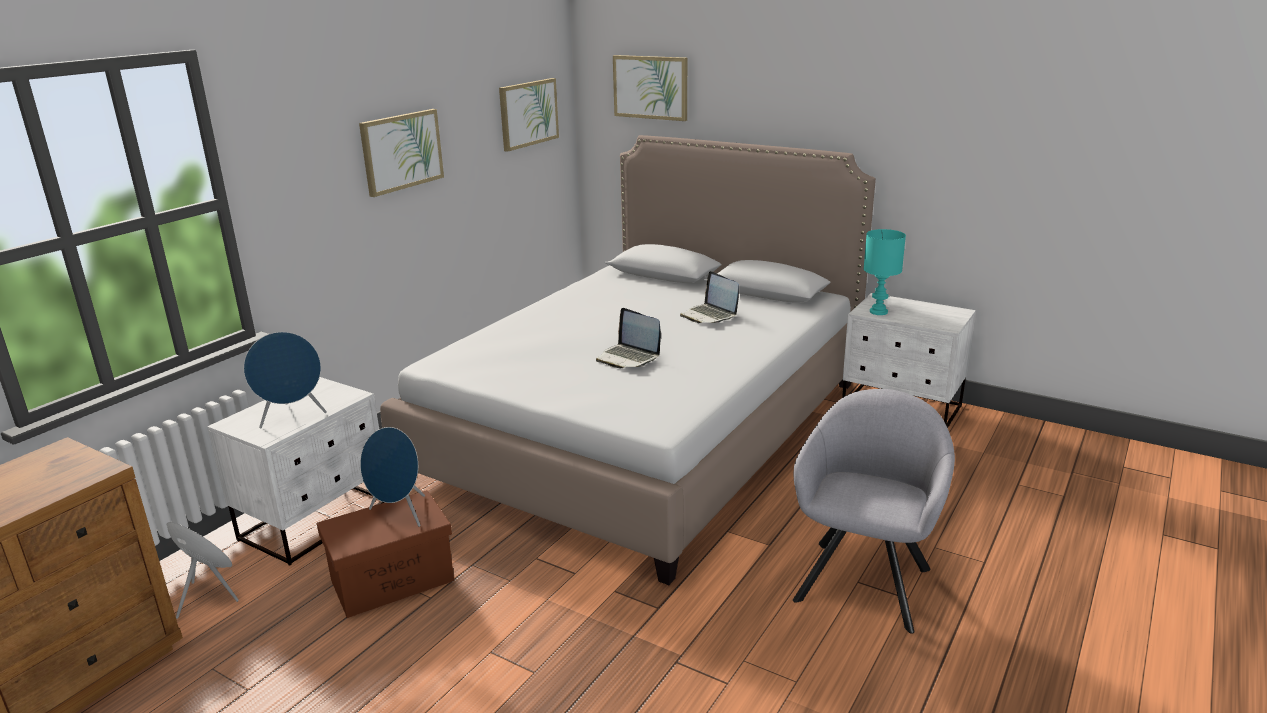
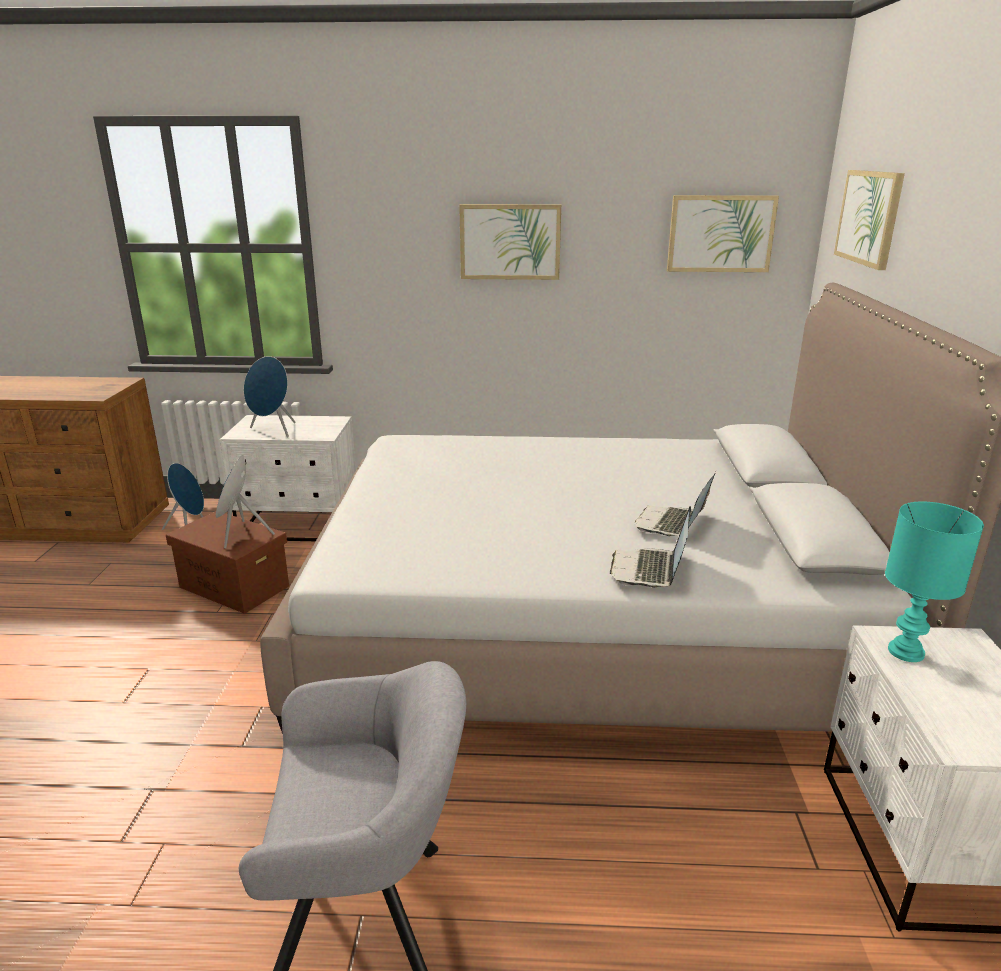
camera: 60 degrees right, 0 degrees up
laptop [596,308,661,368] -> laptop moved to [610,506,691,588]

